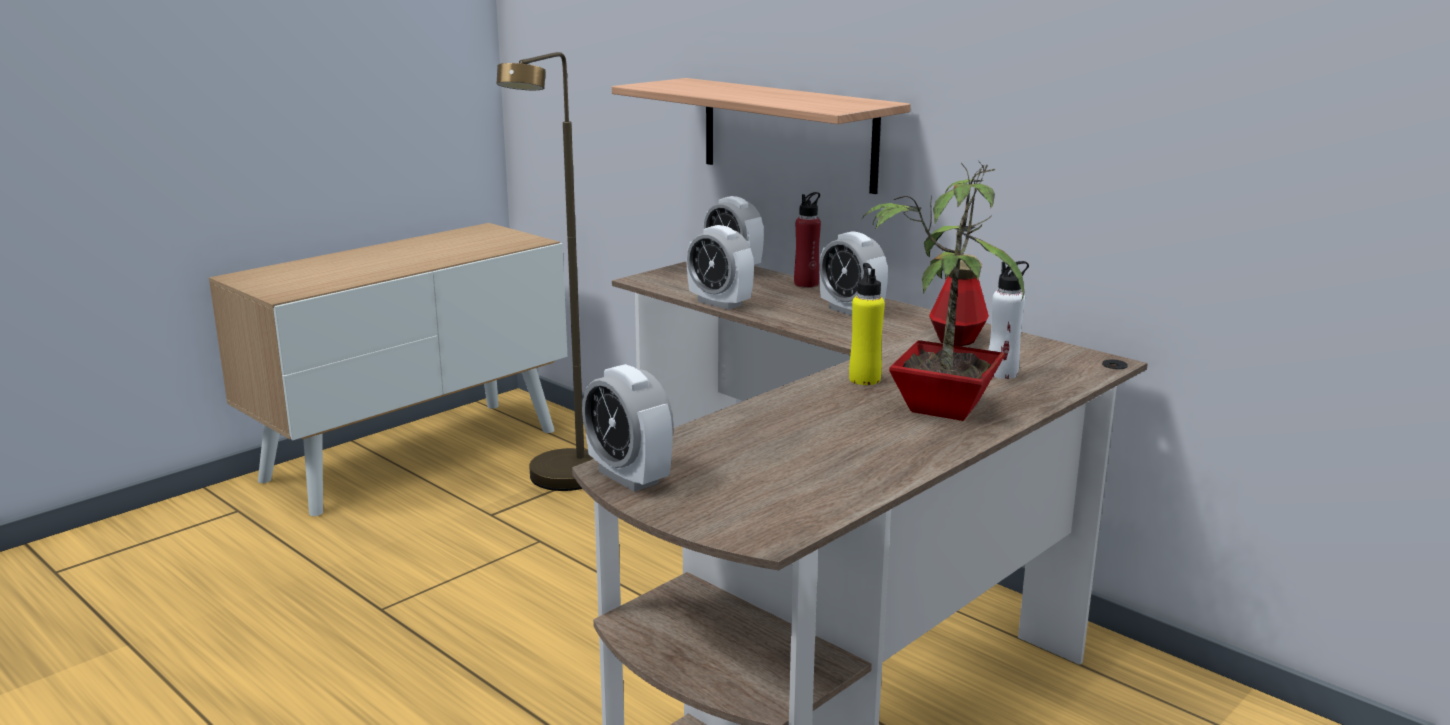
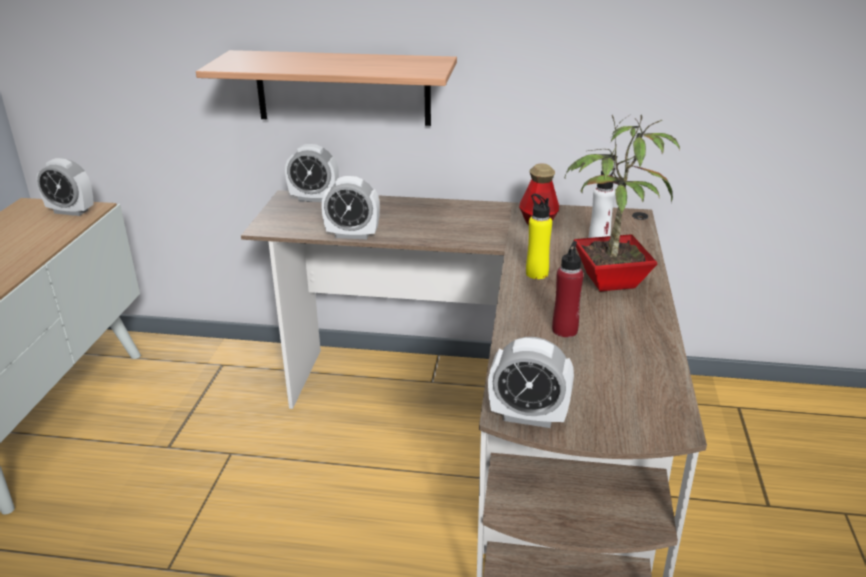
camera: 35 degrees left, 10 degrees up
brown floor lamp [497,52,593,491] -> none
red bottle [794,192,821,288] -> red bottle moved to [552,241,584,337]
alarm clock [819,231,888,316] -> alarm clock moved to [36,158,94,216]

